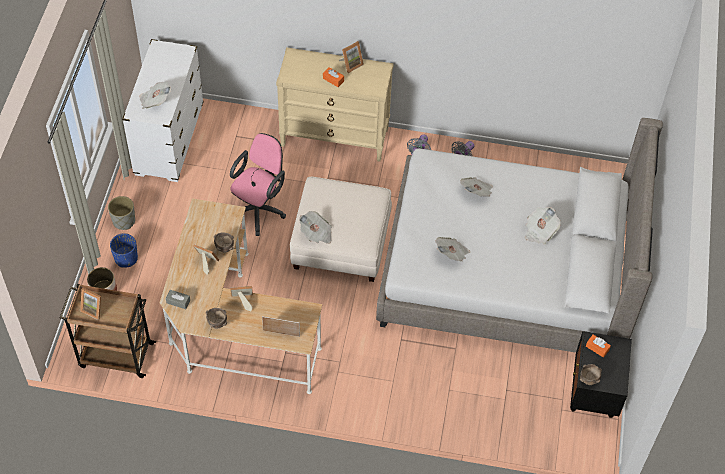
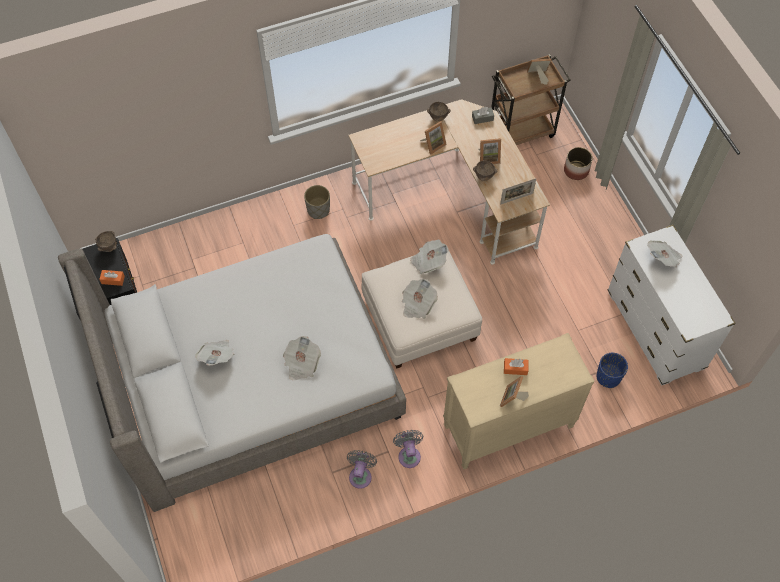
camera: 150 degrees right, 5 degrees up
grey planter [108,196,135,230] -> grey planter moved to [304,185,330,219]
blue planter [110,233,138,268] -> blue planter moved to [597,353,628,388]
pink office chair [230,133,286,236] -> none
picture frame [262,316,300,337] -> picture frame moved to [500,178,536,205]
newspaper [435,237,470,262] -> newspaper moved to [402,279,438,319]

